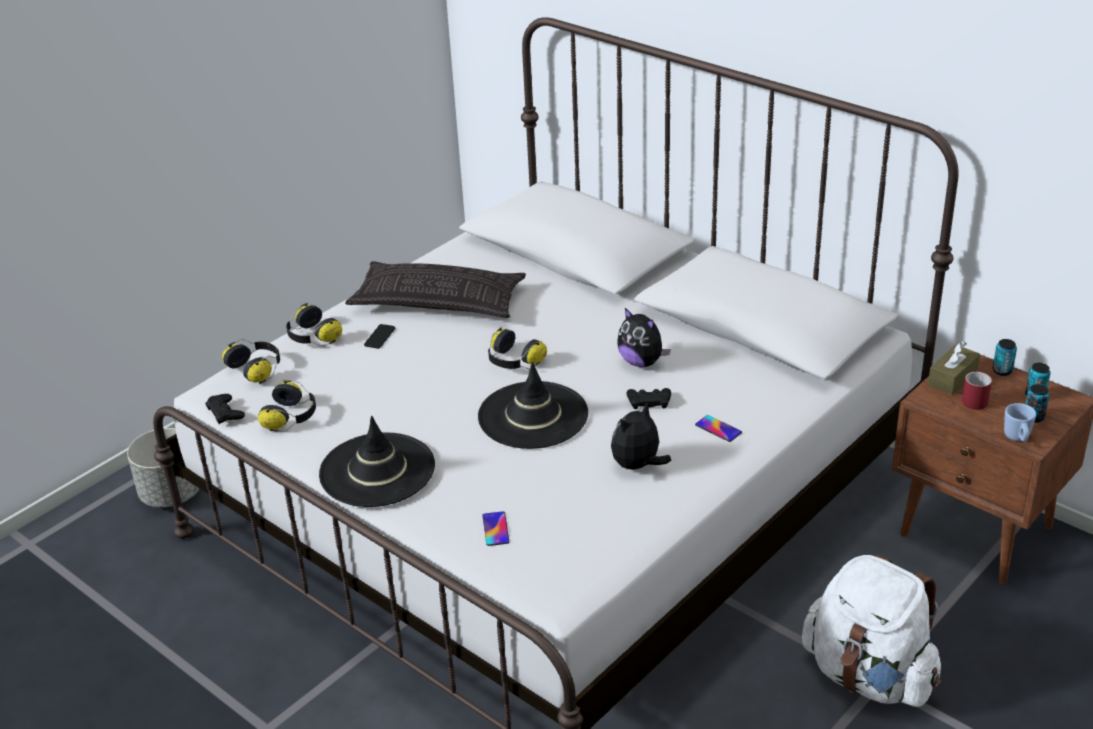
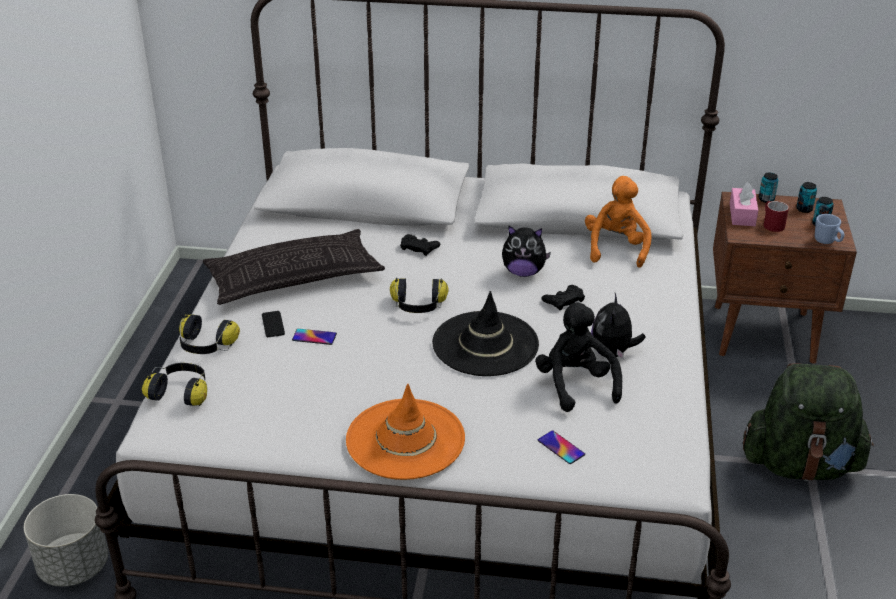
camera: 35 degrees left, 0 degrees up
black game controller [205,394,245,424] -> black game controller moved to [400,234,440,256]
headphones [258,380,316,432] -> none
black hat [319,416,435,507] -> orange hat [346,384,465,480]
phone [695,415,742,442] -> phone moved to [292,329,337,345]
white backpack [802,555,941,707] -> green backpack [743,363,874,481]
brown tissue box [928,341,980,395] -> pink tissue box [730,182,758,226]
none -> black plush toy [535,303,622,412]
none -> orange plush toy [585,176,652,268]

